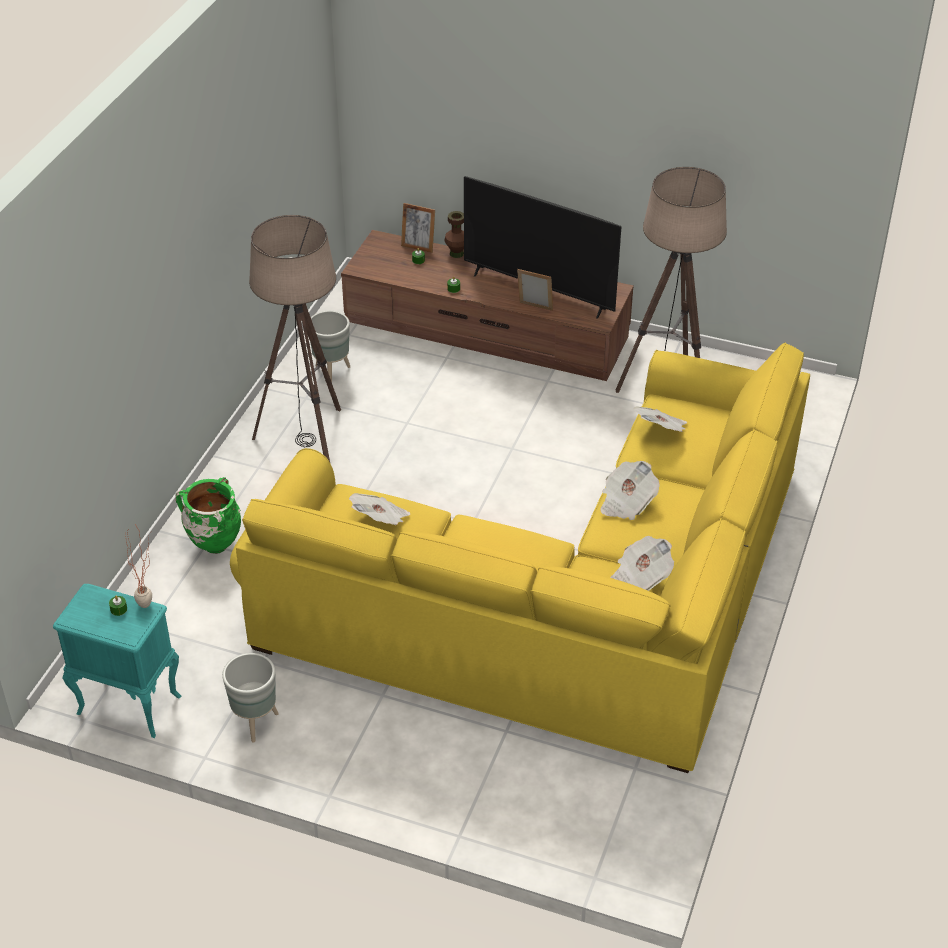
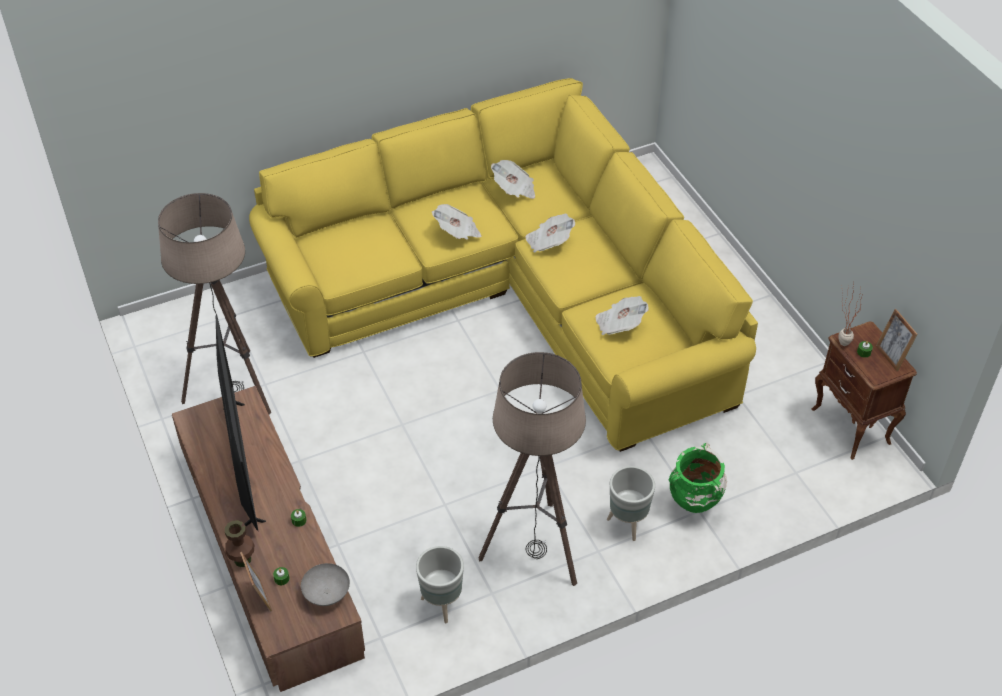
camera: 135 degrees left, 5 degrees up
turquoise nightstand [53,584,181,739] -> brown nightstand [811,321,917,460]
grey planter [222,653,279,743] -> grey planter moved to [607,466,655,541]
picture frame [517,269,553,311] -> picture frame moved to [876,309,918,371]
newspaper [633,406,687,432] -> newspaper moved to [525,214,575,253]
none -> grey bowl [301,563,350,606]

